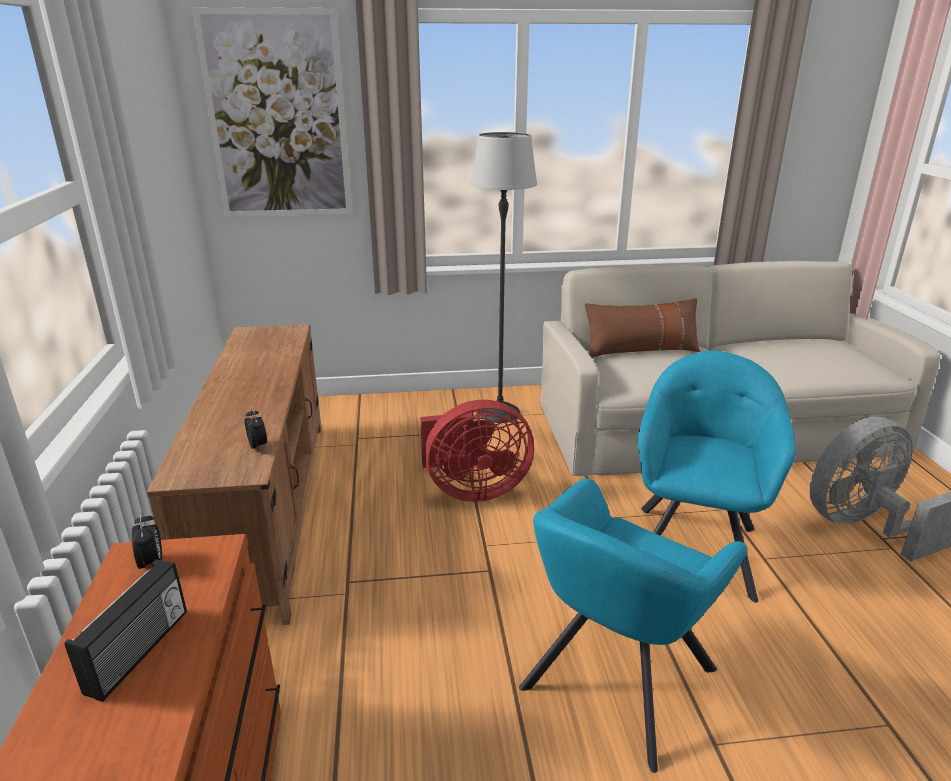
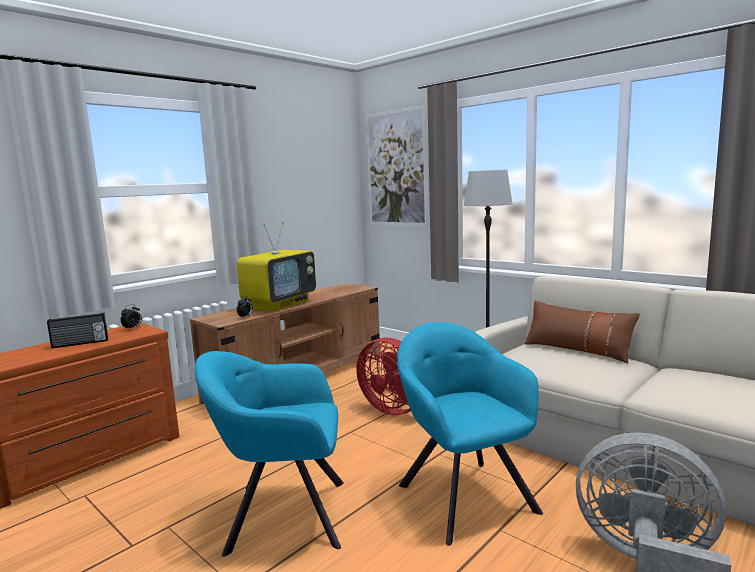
camera: 50 degrees right, 15 degrees down
turquoise armchair [638,350,796,603] -> turquoise armchair turned 90 degrees counterclockwise [397,322,543,546]
none -> television [237,222,316,312]

